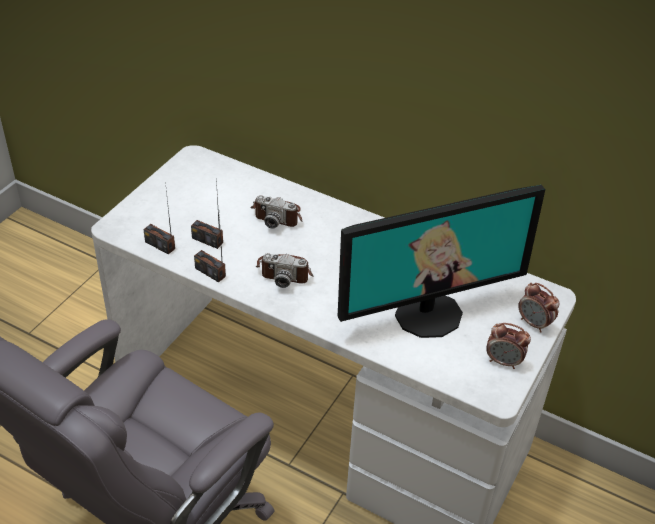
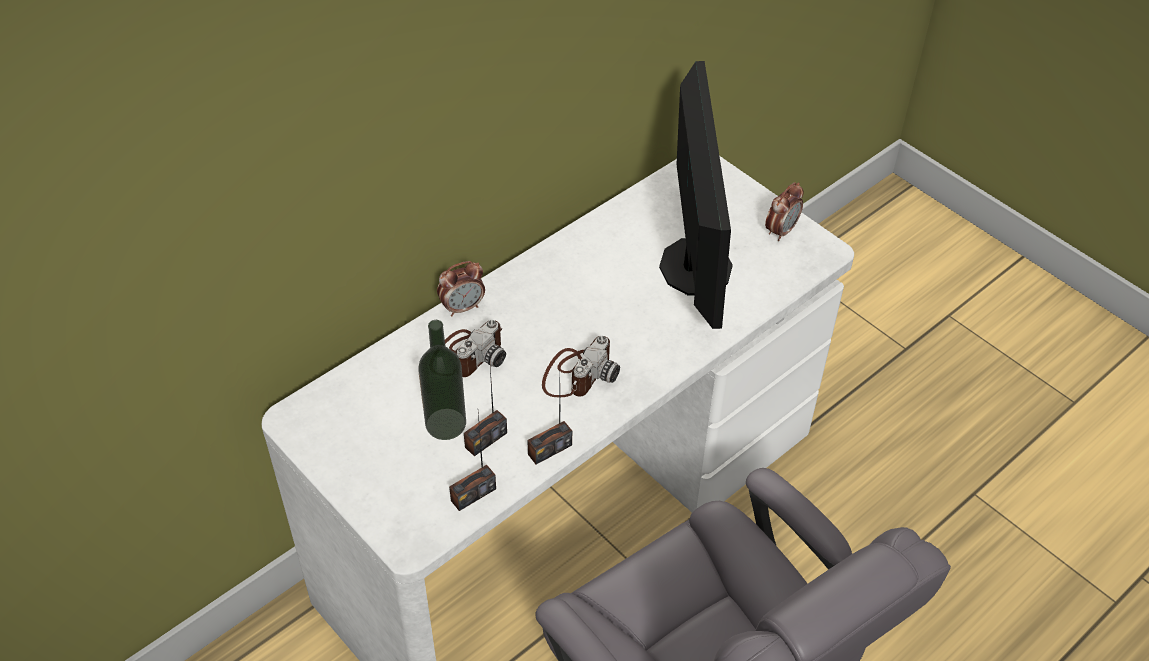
camera: 70 degrees left, 5 degrees up
alarm clock [518,283,559,332] -> alarm clock moved to [437,261,485,317]
none -> bottle [418,320,466,440]

